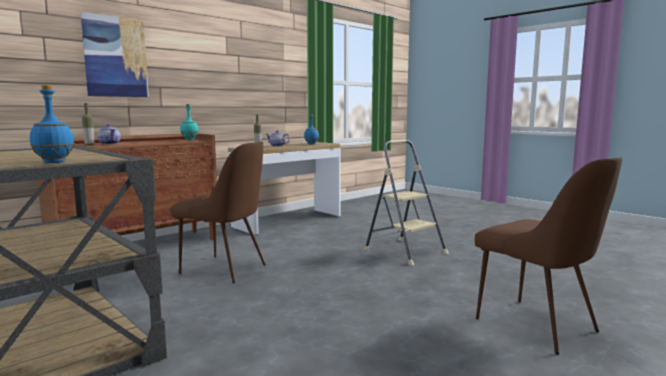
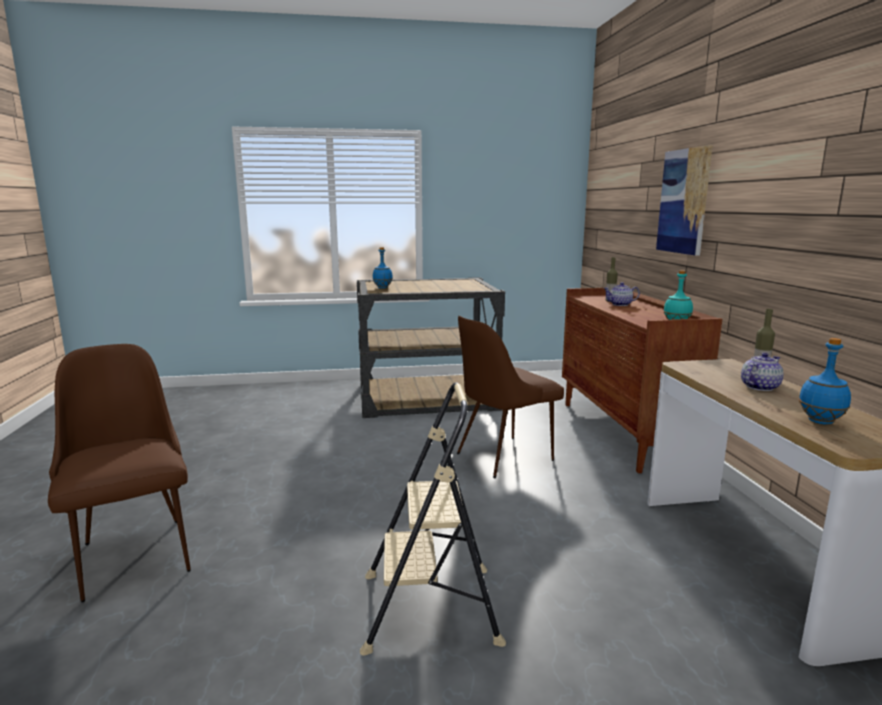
camera: 125 degrees right, 5 degrees up
brown chair [475,157,622,355] -> brown chair turned 60 degrees clockwise [48,344,191,602]

